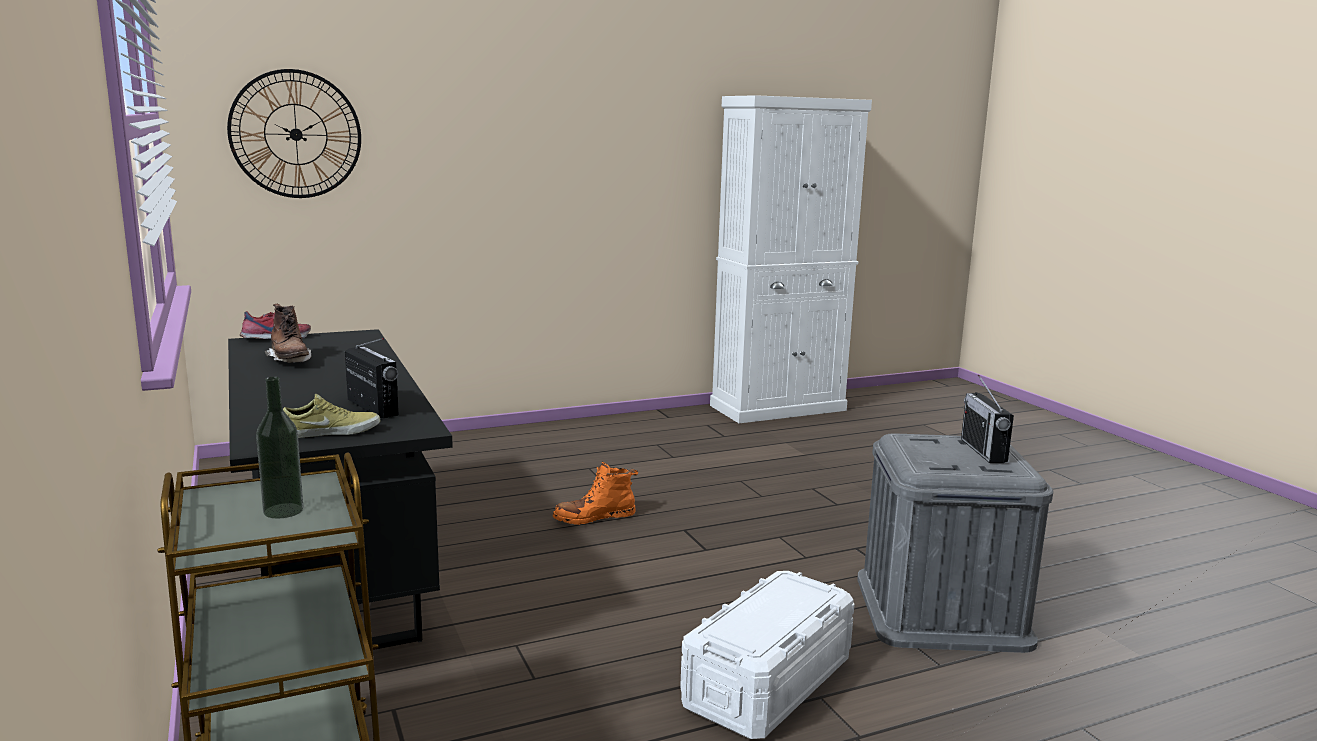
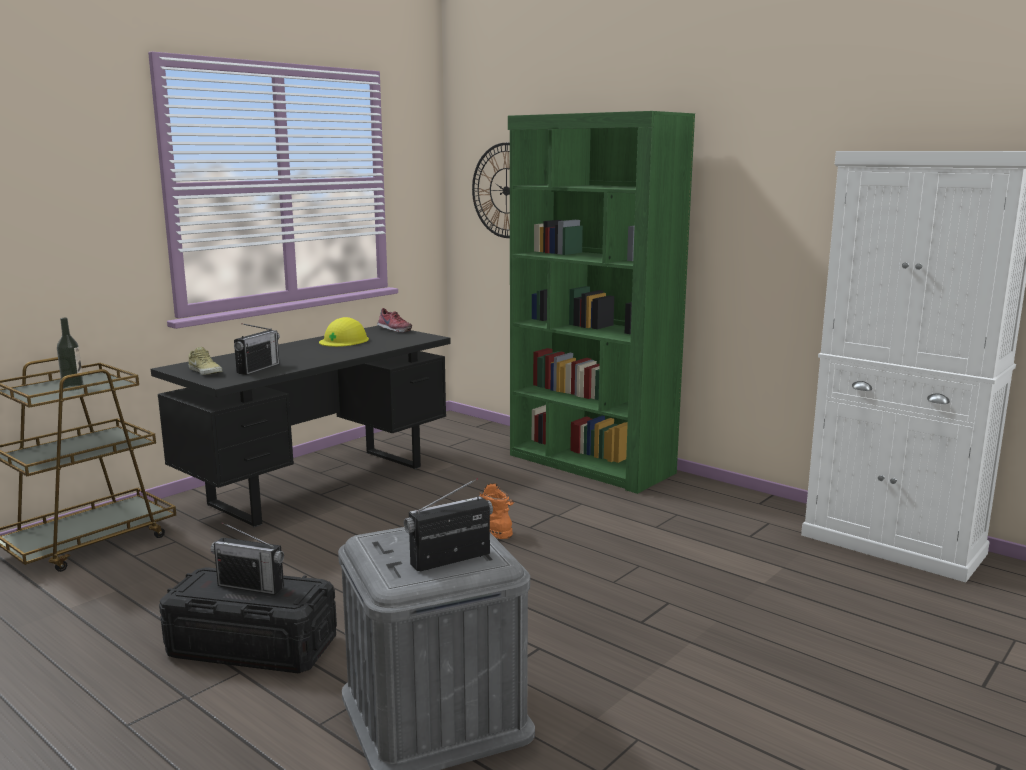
camera: 65 degrees right, 0 degrees up
brown boot [265,304,311,363] -> yellow hard hat [319,317,369,347]
white storage box [680,571,855,739] -> black storage box [159,567,337,673]
none -> radio [211,523,284,595]
none -> green bookcase [508,111,695,494]

